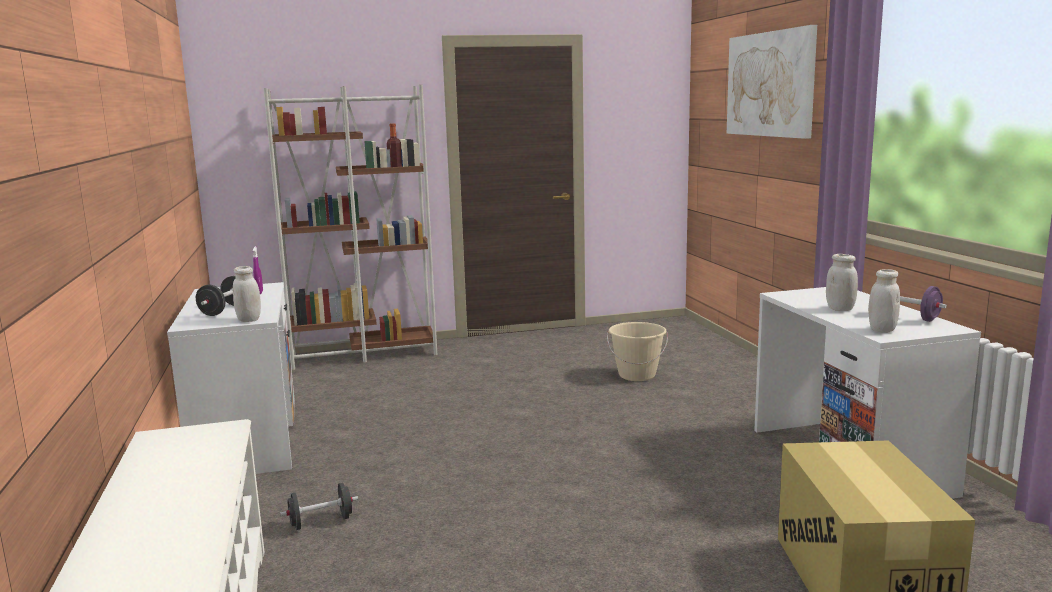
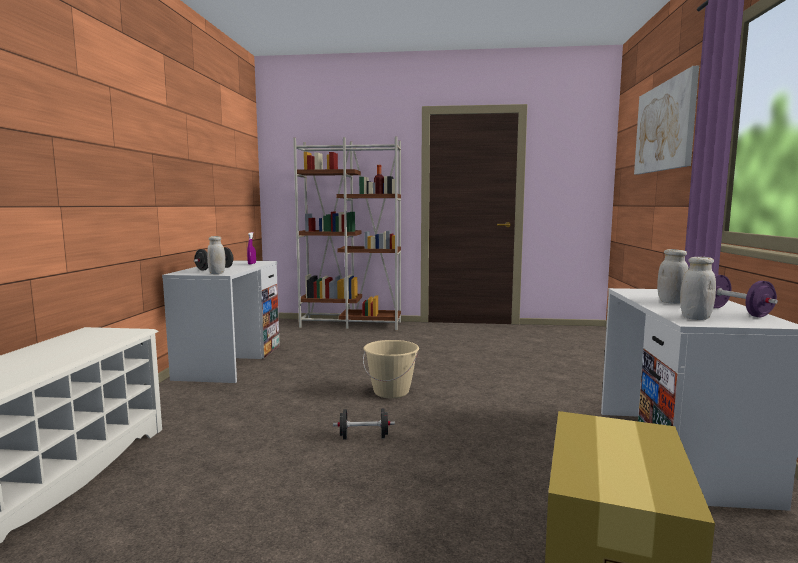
camera: 20 degrees right, 5 degrees down
black dumbbell [280,483,358,530] -> black dumbbell moved to [333,408,395,440]
beige bucket [607,322,668,381] -> beige bucket moved to [363,340,419,399]

